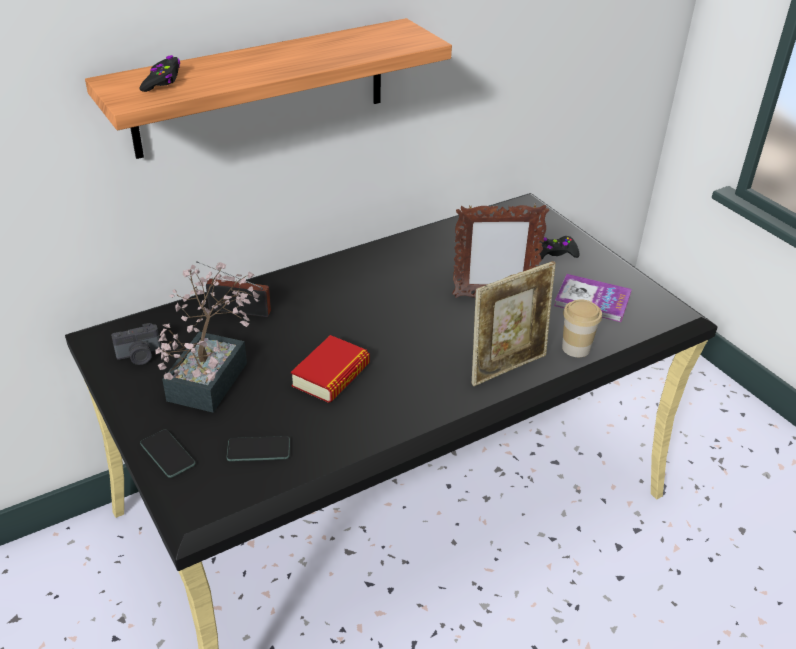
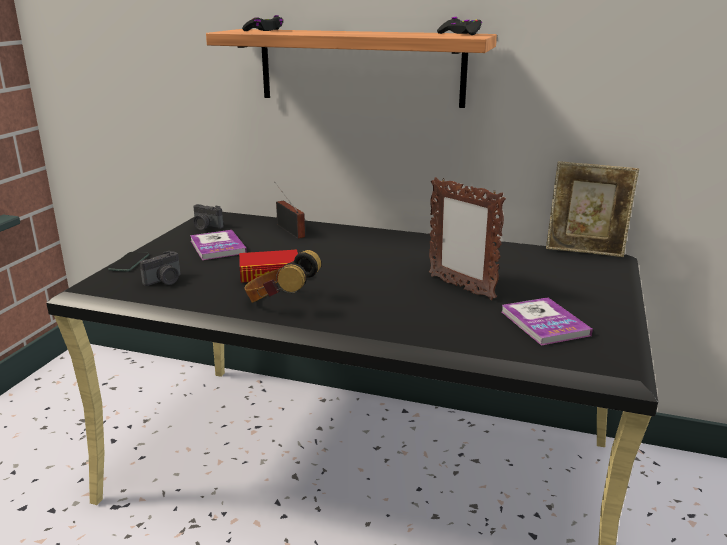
camera: 50 degrees right, 15 degrees down
potted plant [155,262,260,413] -> book [190,230,247,260]
phone [226,436,290,461] -> camera [139,251,180,286]
picture frame [472,261,556,386] -> picture frame moved to [546,161,639,257]
black game controller [535,236,580,259] -> black game controller moved to [437,17,482,35]
cup [562,300,602,357] -> none
none -> headphones [244,250,321,303]

